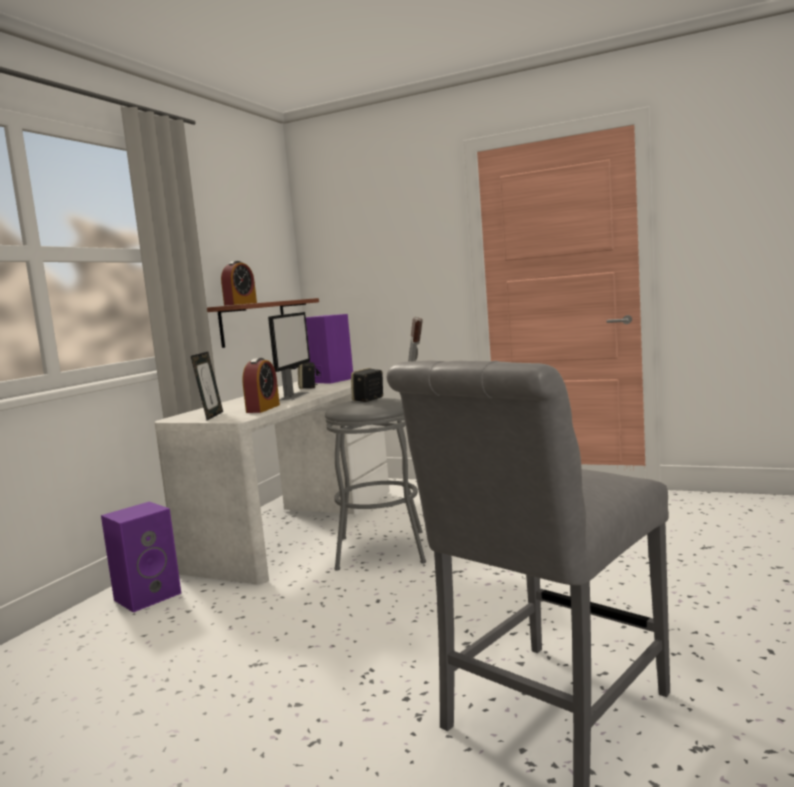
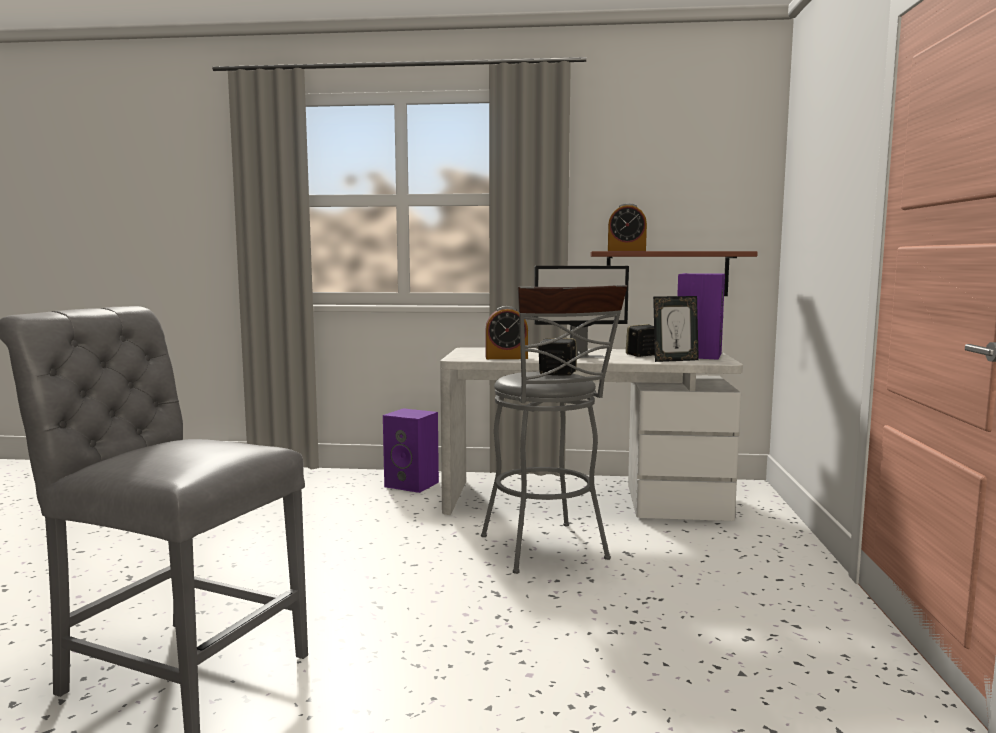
camera: 70 degrees right, 0 degrees up
picture frame [191,352,223,420] -> picture frame moved to [653,296,699,362]

